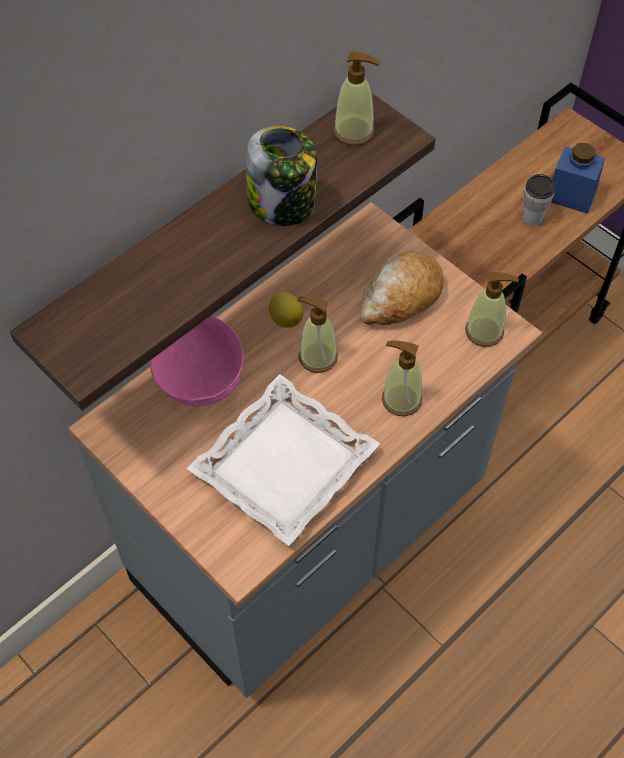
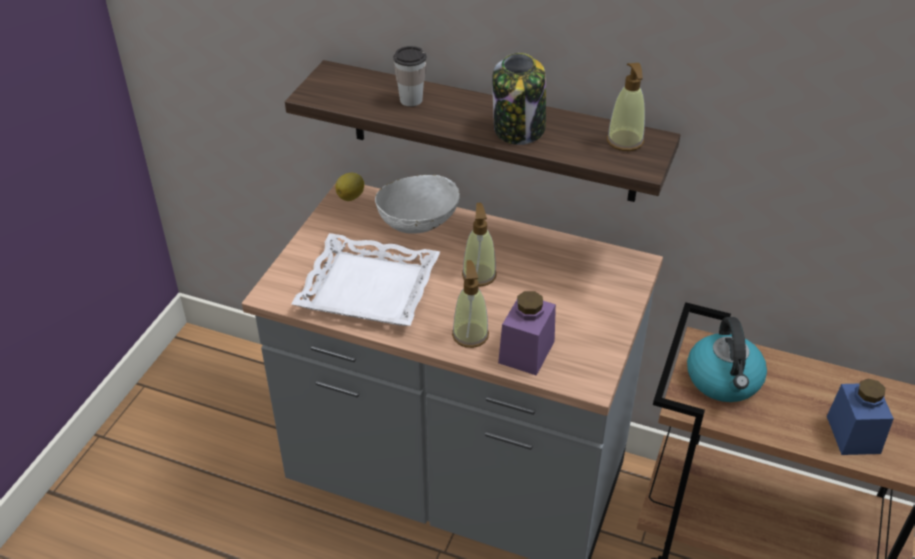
camera: 65 degrees right, 15 degrees down
pink bowl [150,316,243,406] -> white bowl [375,175,460,234]
lemon [269,292,304,328] -> lemon moved to [335,173,364,201]
bread [360,250,444,325] -> none
soap dispenser [465,272,519,347] -> none
cup [522,174,555,226] -> cup moved to [393,46,426,106]
none -> purple jar [498,291,556,376]
none -> kettle [687,317,767,402]

